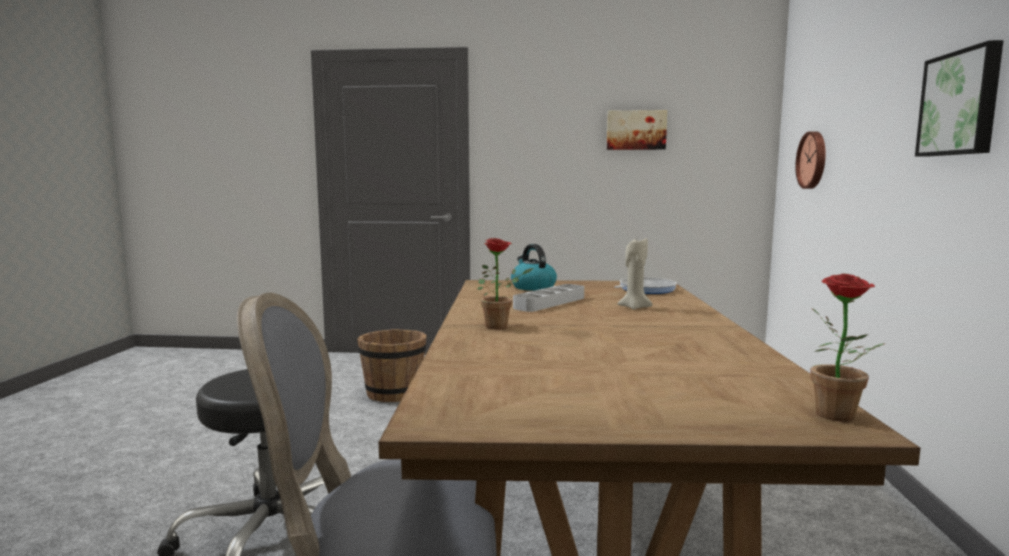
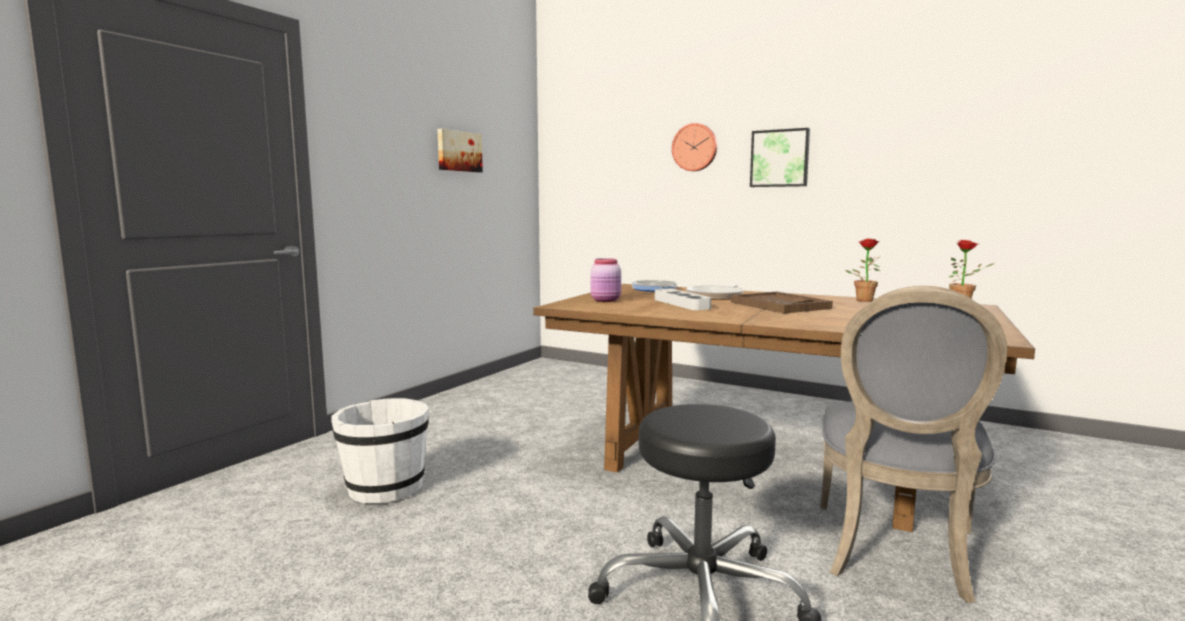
camera: 65 degrees left, 0 degrees up
brown bucket [357,329,427,402] -> white bucket [331,398,429,504]
potted plant [477,238,534,329] -> potted plant moved to [845,239,880,302]
kettle [511,244,557,291] -> pink jar [590,258,621,302]
beige candle [617,238,653,310] -> frying pan [686,284,744,300]
wall clock [795,131,826,189] -> wall clock moved to [672,123,717,171]
none -> brown tray [731,292,833,313]

